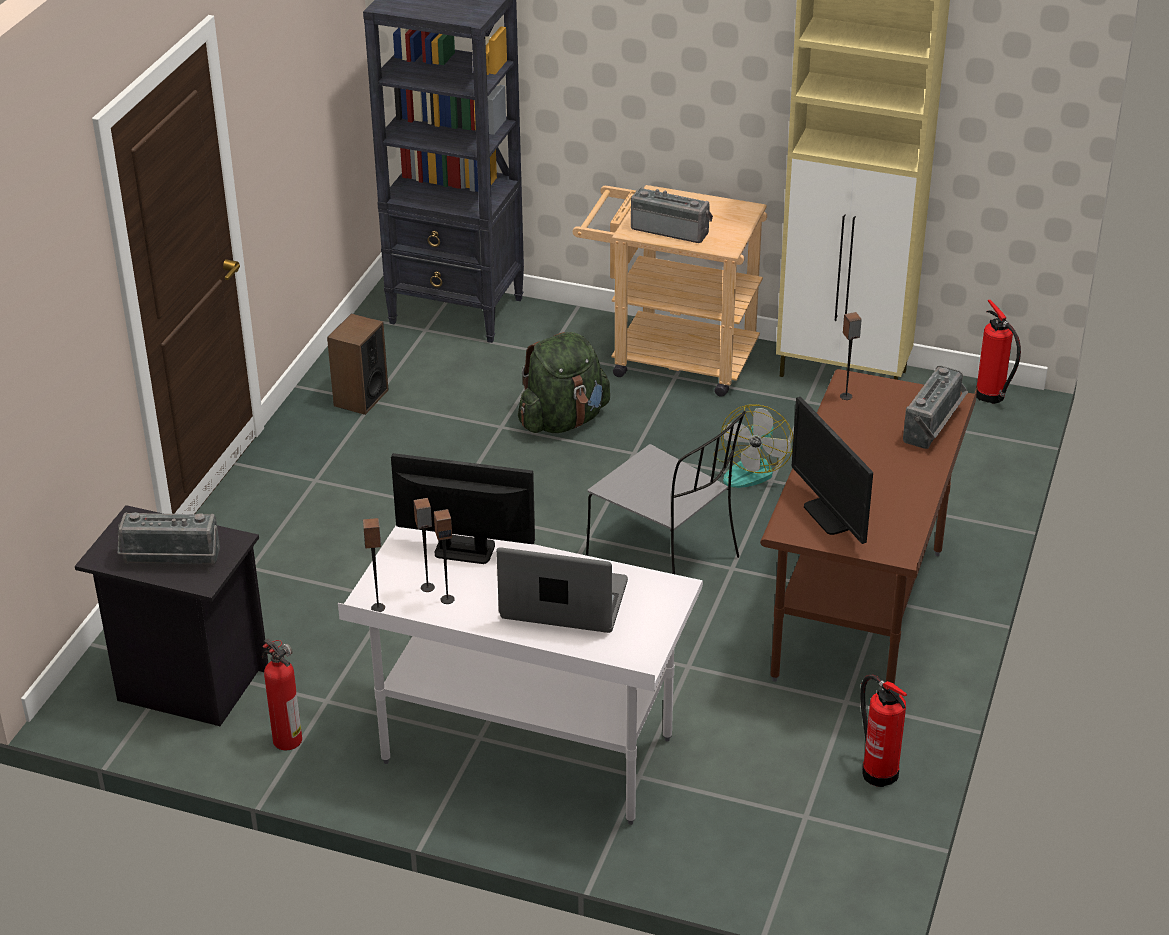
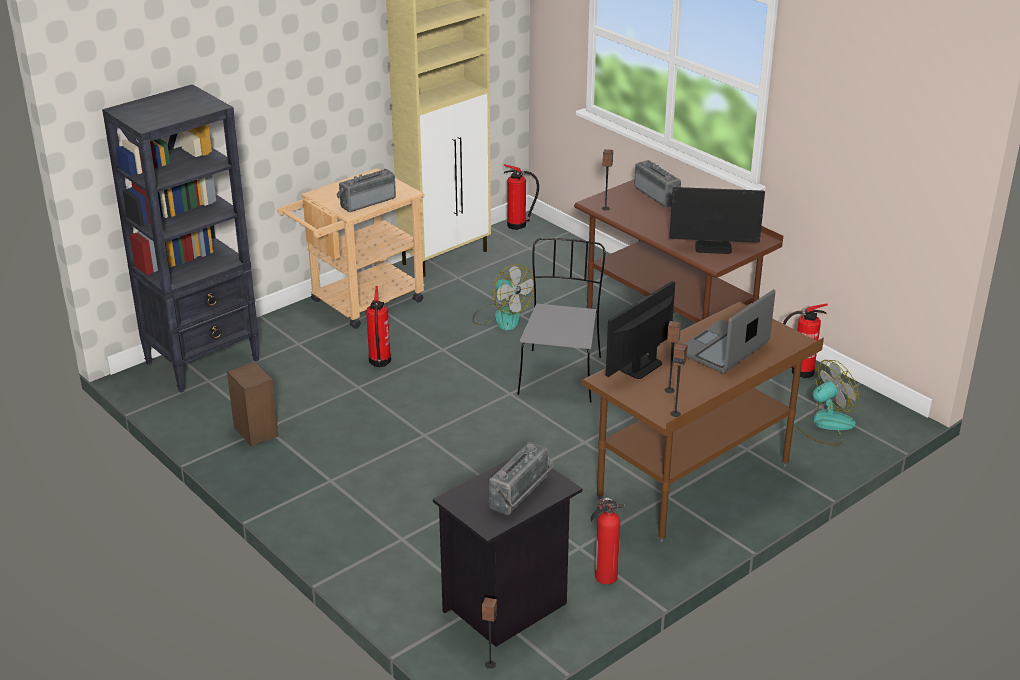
camera: 60 degrees left, 5 degrees down
white desk [338,526,703,825] -> brown desk [581,302,824,542]
speaker [434,509,455,604] -> speaker moved to [482,597,497,669]
green backpack [518,332,610,433] -> fire extinguisher [366,286,391,367]
grey chair [586,411,746,574] -> grey chair turned 60 degrees counterclockwise [517,238,605,402]
none -> fan [797,360,859,445]

